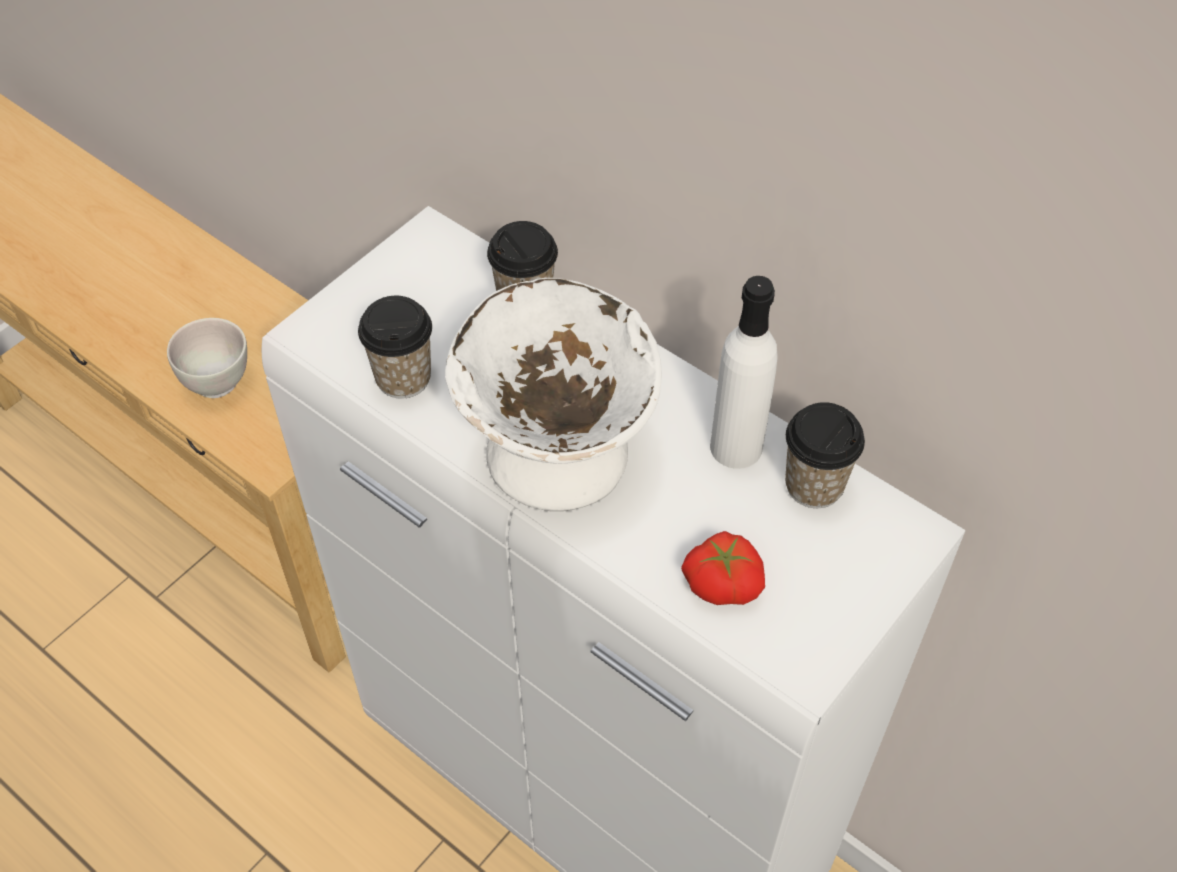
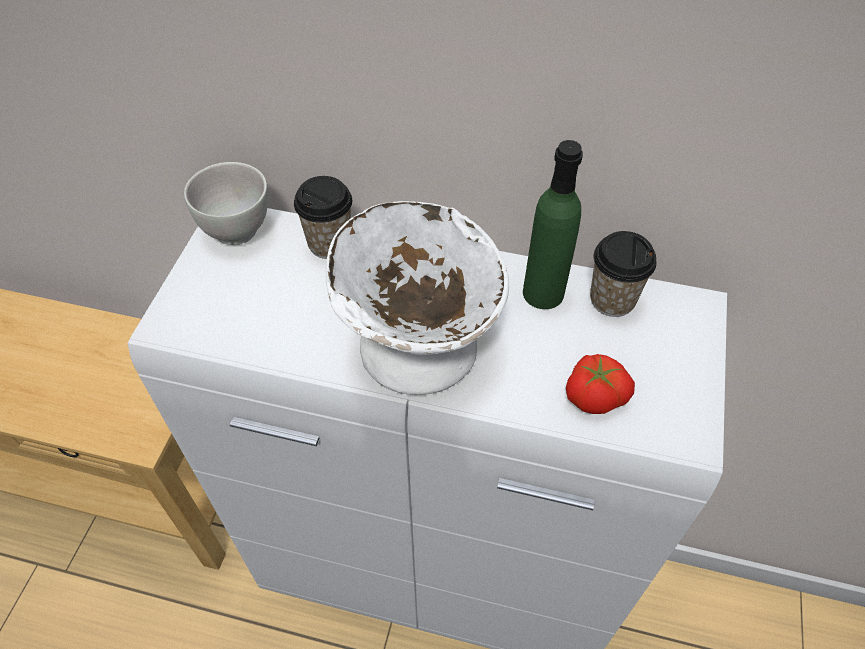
camera: 25 degrees left, 0 degrees up
white bowl [167,318,247,398] -> white bowl moved to [184,162,268,245]
cup [358,296,432,399] -> none
white bottle [710,276,778,469] -> green bottle [523,140,583,309]

